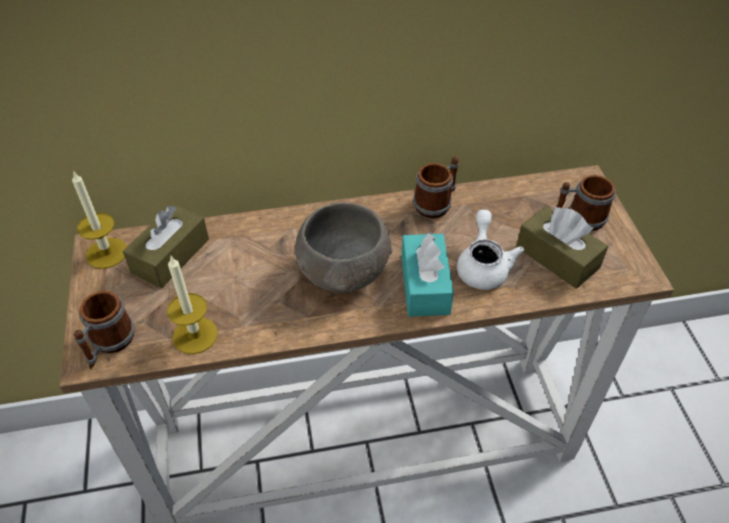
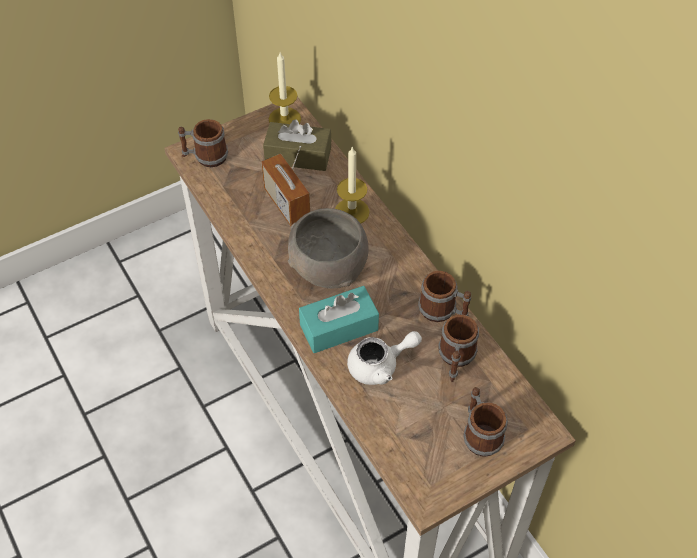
camera: 70 degrees right, 5 degrees up
candle [167,255,218,354] -> candle moved to [335,146,370,224]
brown tissue box [516,206,608,289] -> none
none -> radio [262,146,310,226]
none -> mug [438,315,479,382]

